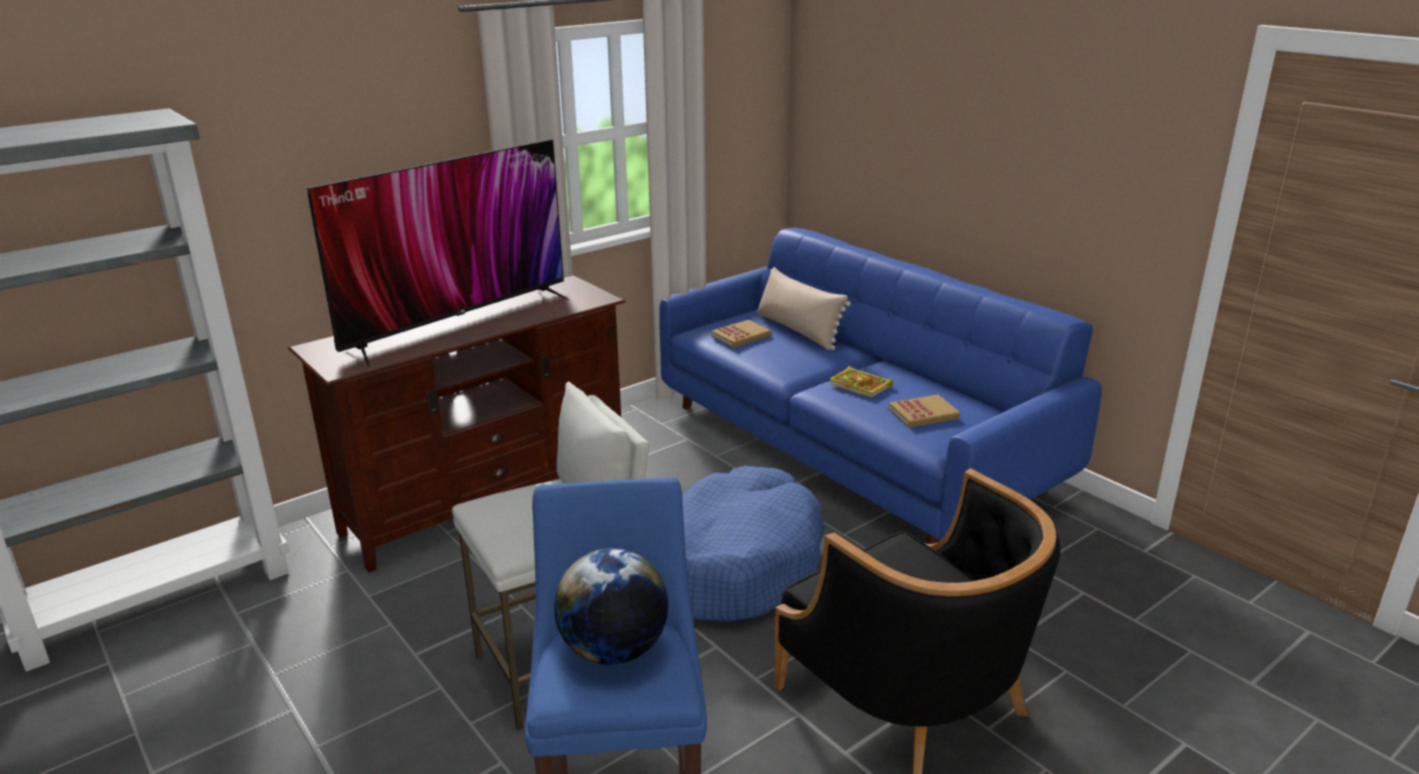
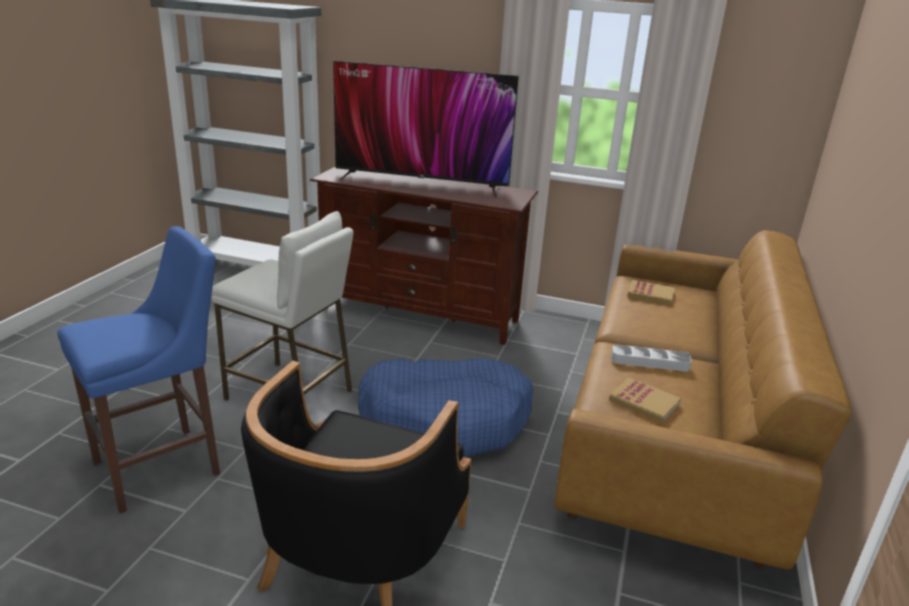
camera: 55 degrees right, 0 degrees up
globe [554,548,668,665] -> none
blue sofa [659,228,1102,544] -> brown sofa [554,230,851,570]
beige pillow [757,267,851,350] -> none
book [829,366,893,398] -> grey tray [611,345,692,372]

